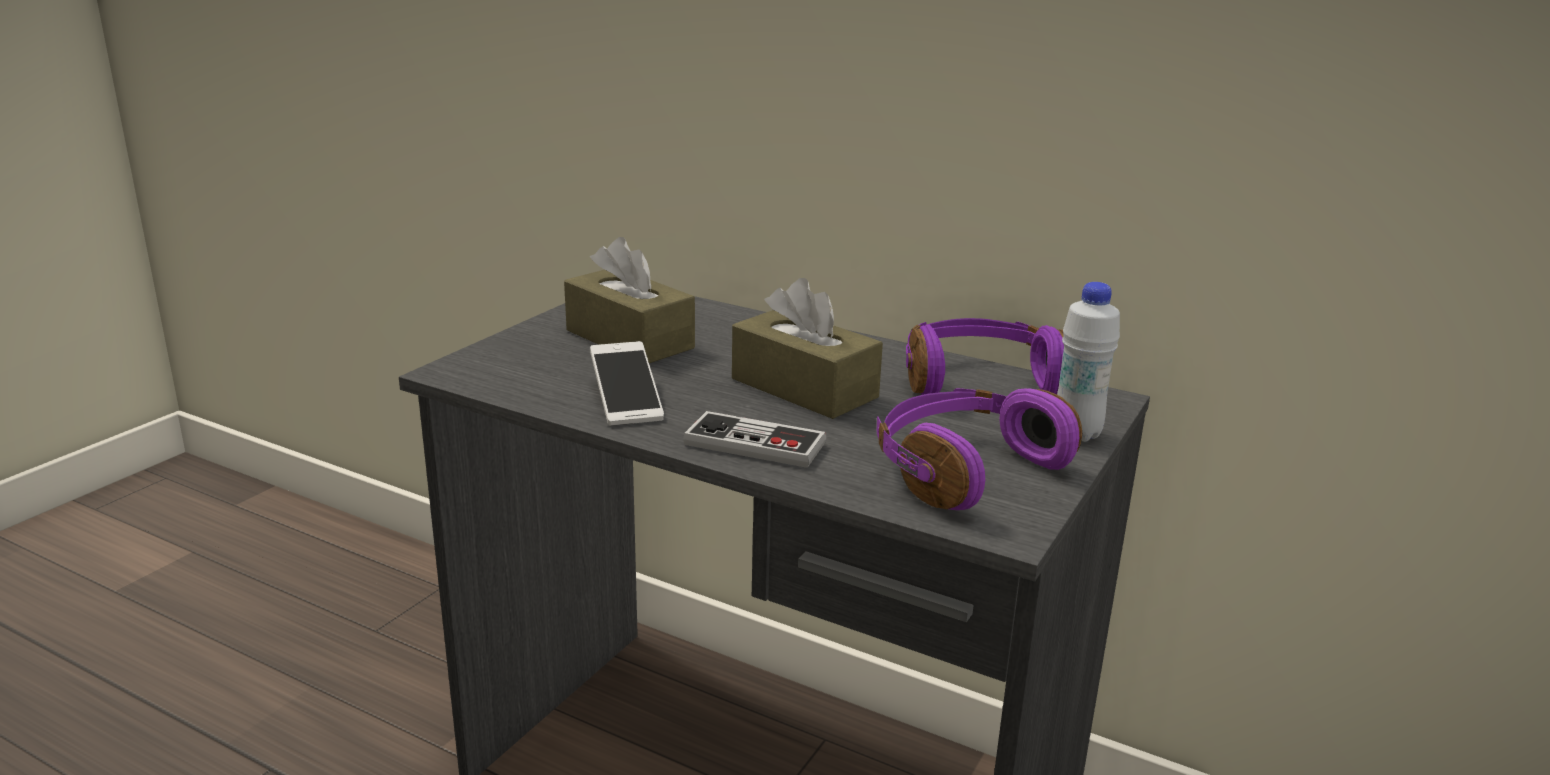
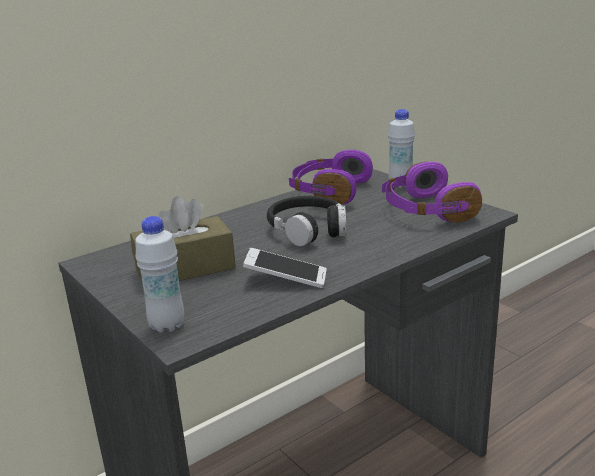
camera: 65 degrees left, 0 degrees up
game controller [683,411,826,468] -> none
brown tissue box [732,278,883,419] -> black headphones [267,196,346,246]
none -> white bottle [135,216,184,333]

